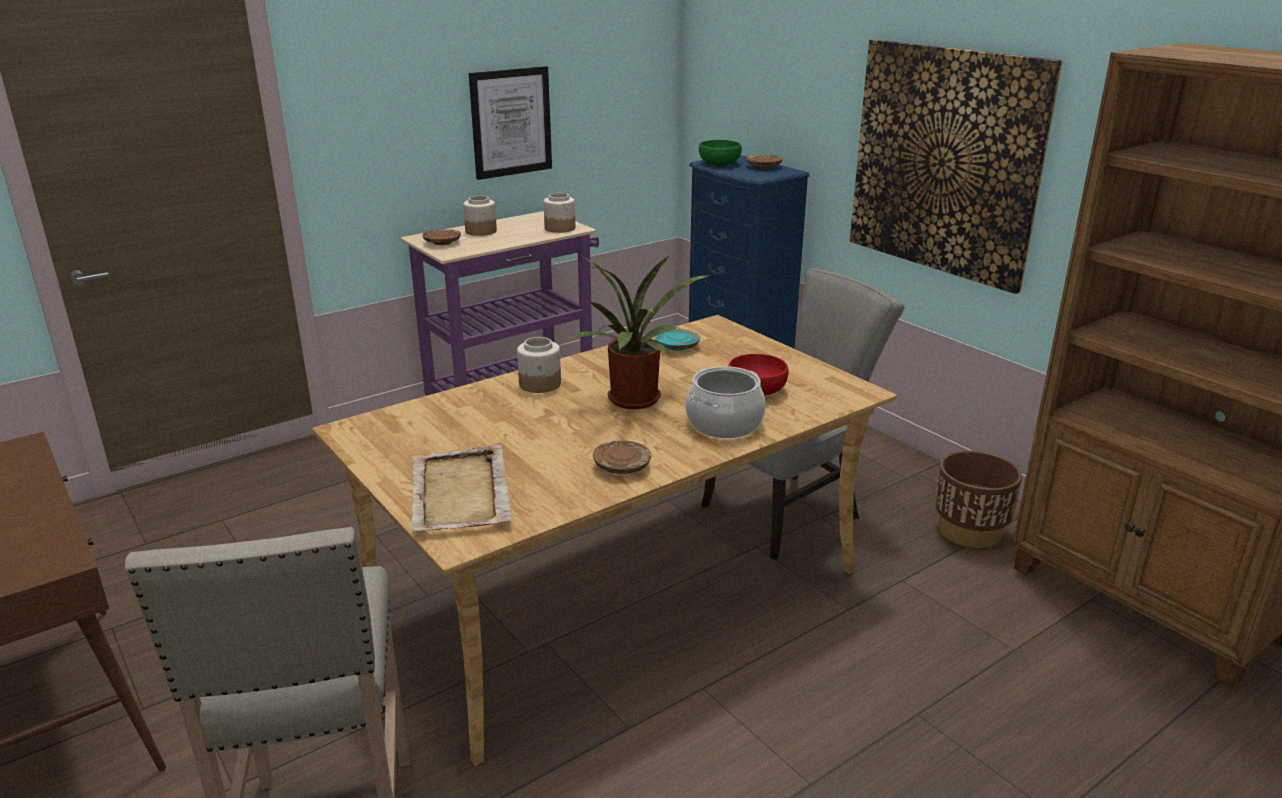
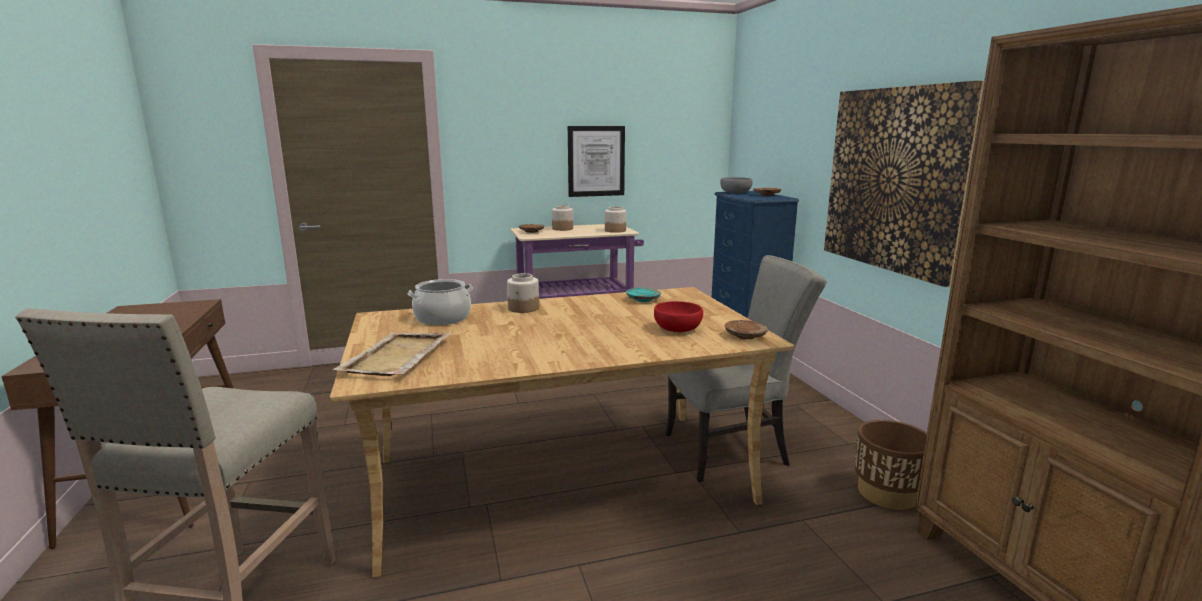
camera: 20 degrees right, 10 degrees down
potted plant [566,256,710,409] -> none
brown plate [593,441,652,474] -> brown plate moved to [725,320,768,339]
cooking pot [686,366,765,438] -> cooking pot moved to [408,279,473,325]
green bowl [699,140,742,165] -> grey bowl [720,177,752,193]

